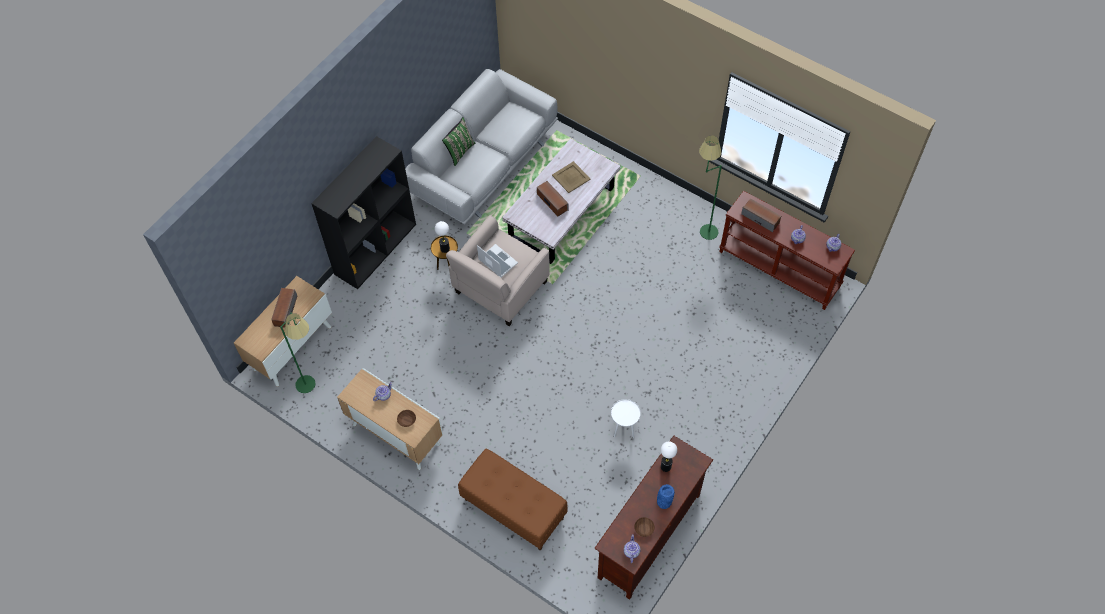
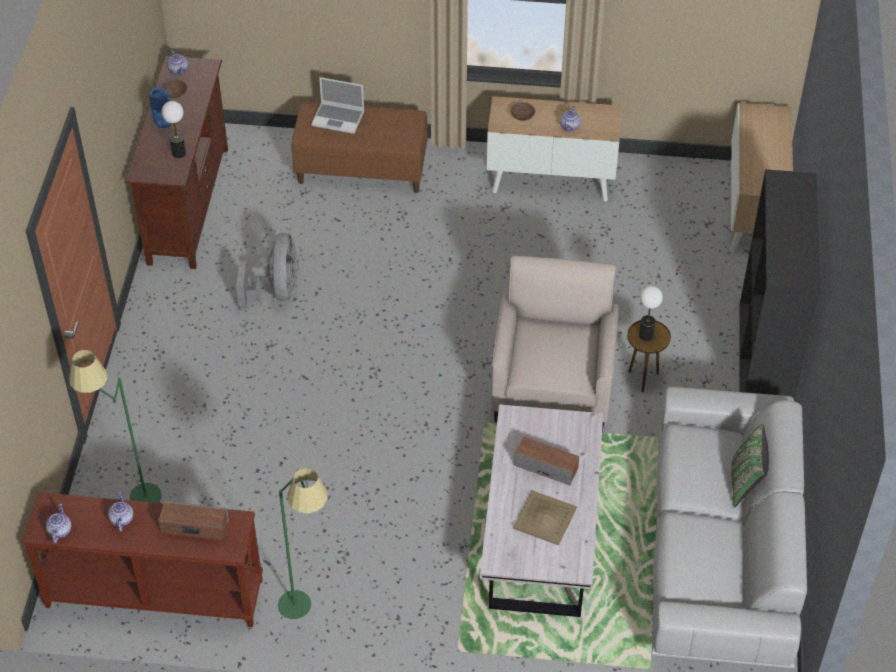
camera: 150 degrees right, 10 degrees down
speaker [271,288,297,328] -> none
green floor lamp [280,312,315,393] -> green floor lamp moved to [69,350,161,503]
laptop [477,244,518,278] -> laptop moved to [311,77,364,134]
white side table [611,399,641,438] -> grey fan [236,233,298,310]

